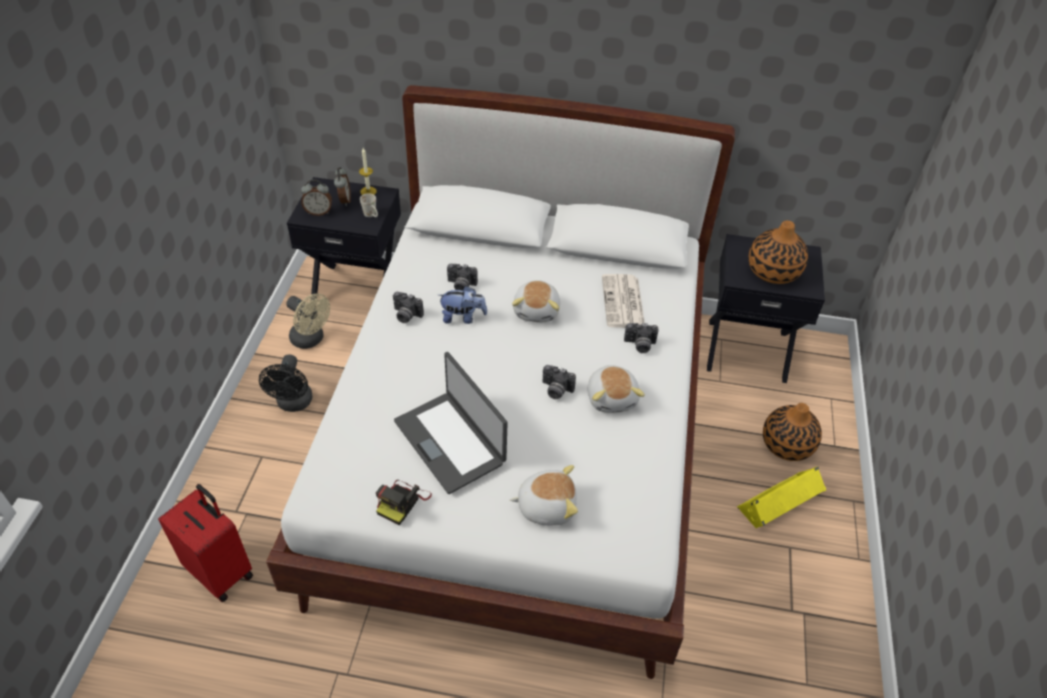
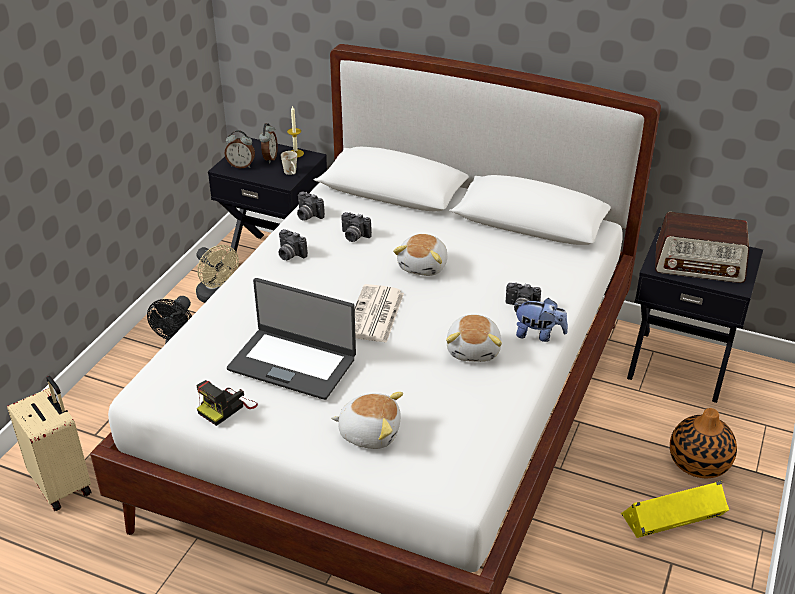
camera: 15 degrees right, 10 degrees down
red suitcase [158,484,253,602] -> beige suitcase [7,376,92,511]
laptop [394,352,508,494] -> laptop turned 45 degrees counterclockwise [227,278,356,400]
plush toy [438,286,487,324] -> plush toy moved to [515,298,568,342]
camera [542,365,576,399] -> camera moved to [297,192,325,221]
newspaper [602,274,645,328] -> newspaper moved to [355,284,404,343]
vase [749,220,808,284] -> radio [655,212,749,283]

